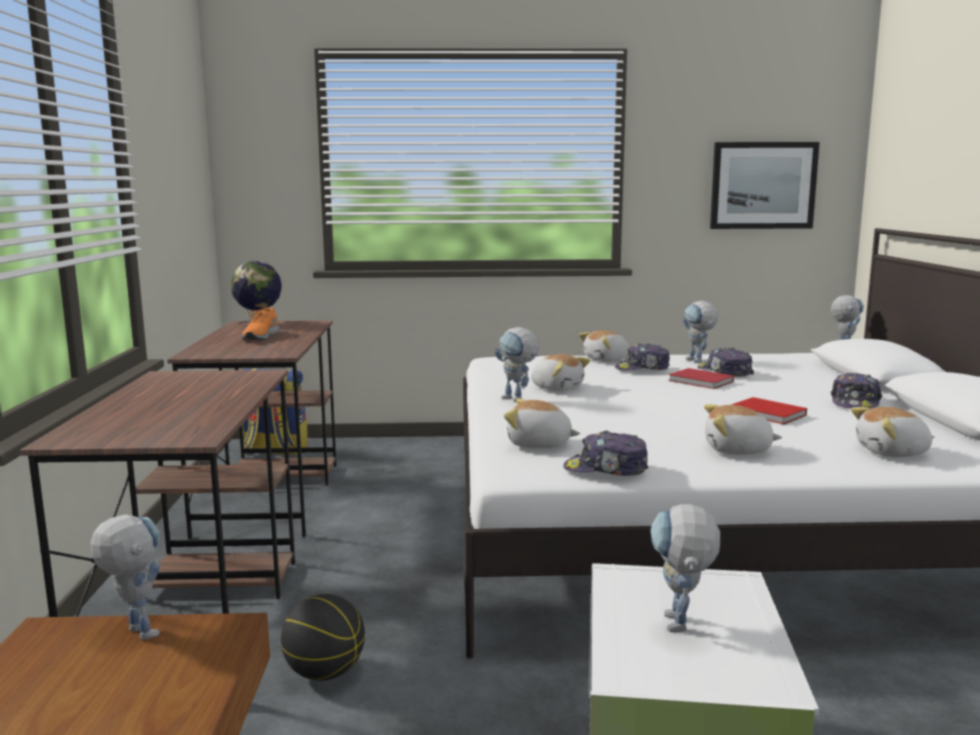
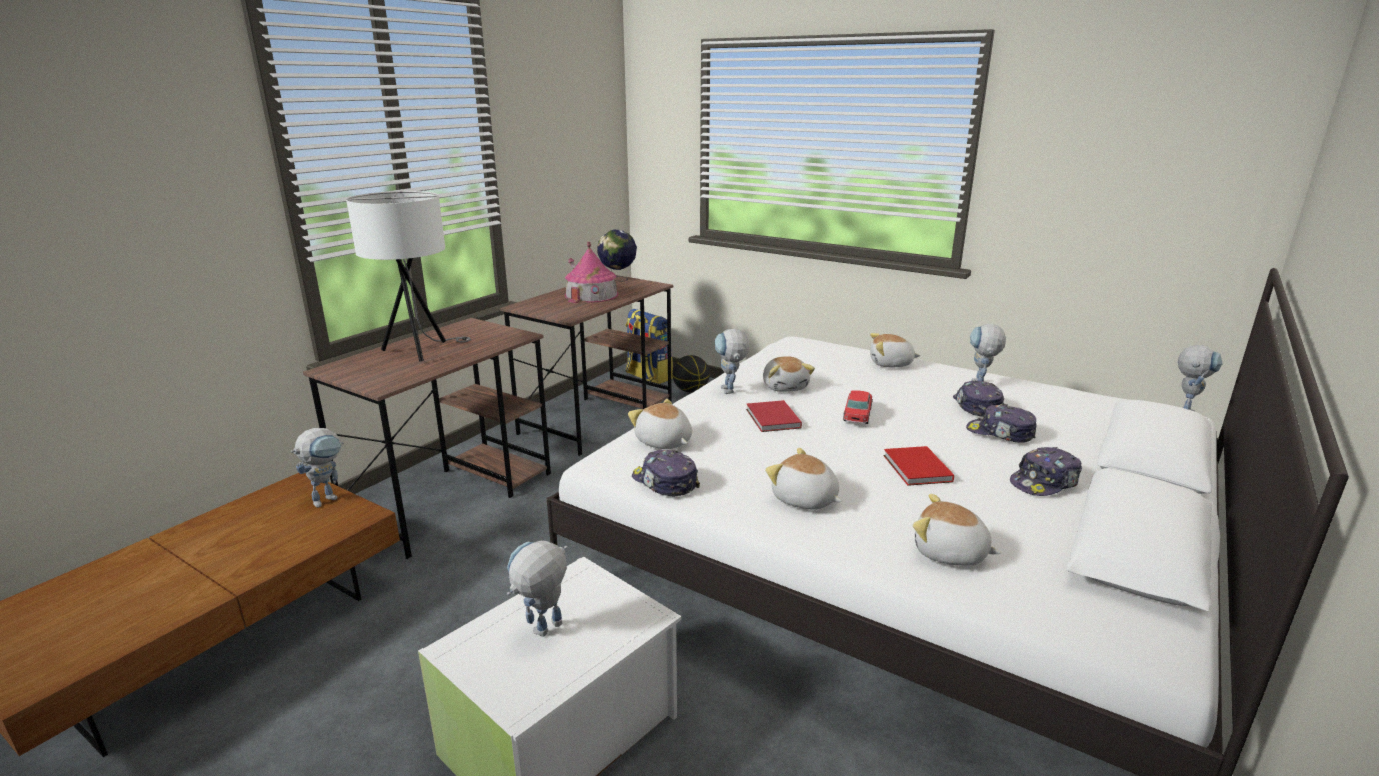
camera: 35 degrees right, 10 degrees up
toy robot [90,514,160,640] -> toy robot turned 45 degrees clockwise [291,428,344,508]
orange shoe [242,307,280,340] -> toy house [564,242,619,303]
basketball [281,594,365,681] -> basketball moved to [672,355,710,393]
cap [615,344,670,370] -> cap moved to [966,404,1036,443]
red book [668,368,734,389] -> red book moved to [746,400,802,432]
picture [710,142,820,229] -> none
none -> white table lamp [346,191,471,362]
none -> toy car [843,390,873,424]

